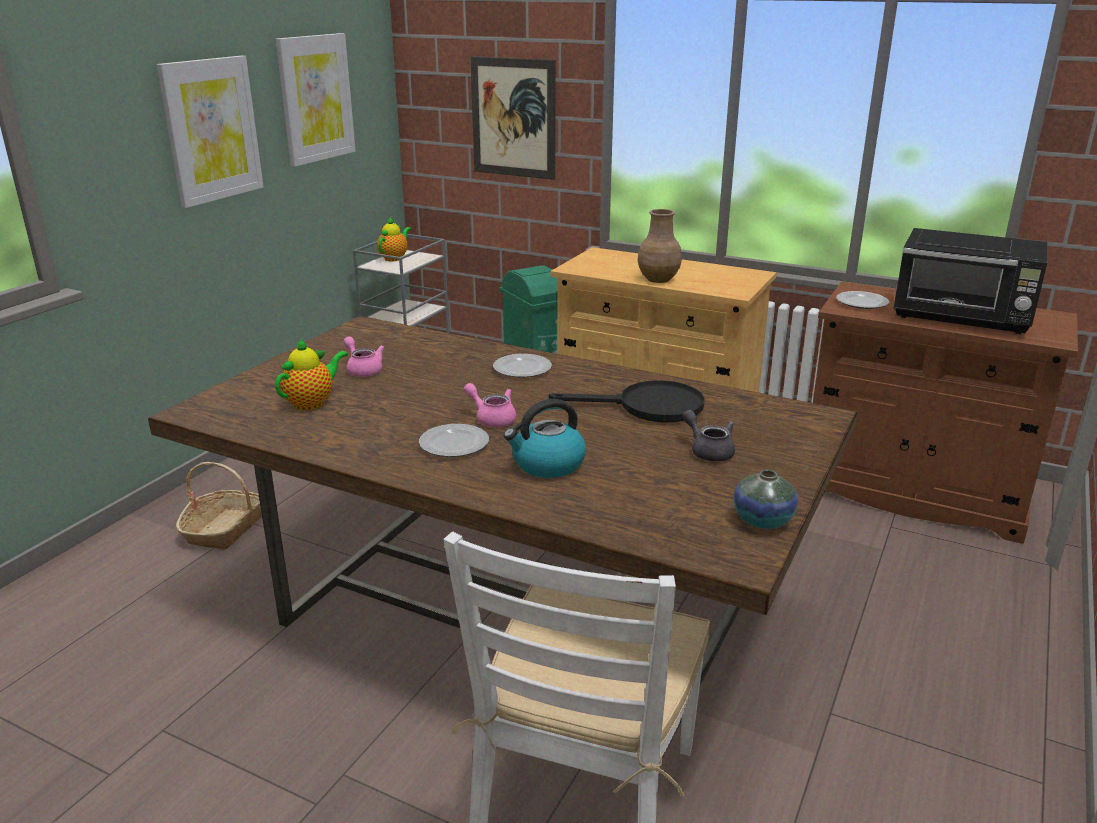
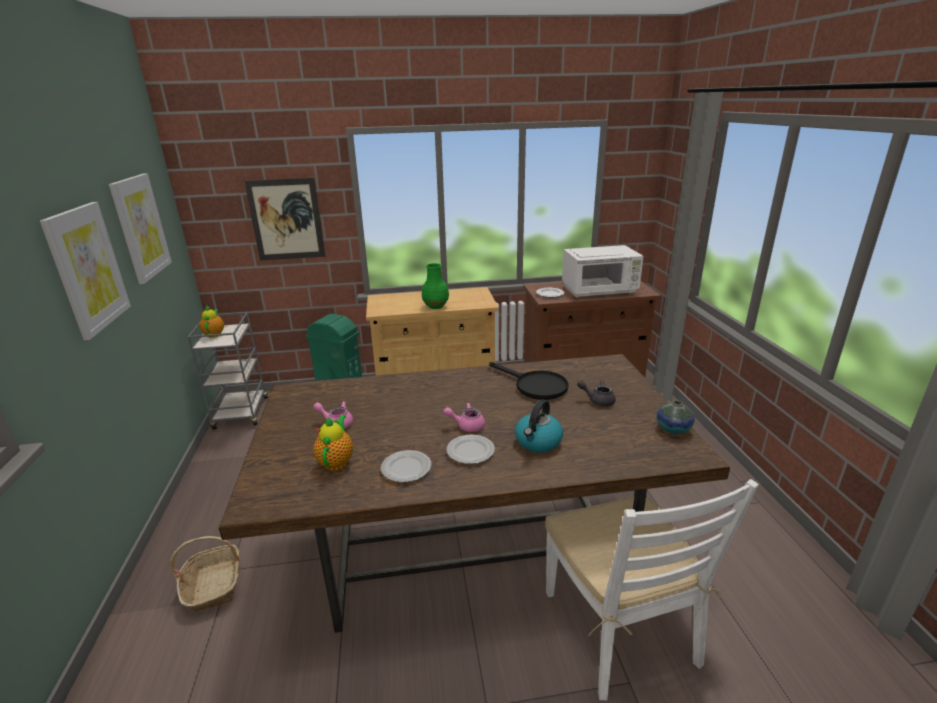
camera: 35 degrees left, 0 degrees up
plate [493,354,552,378] -> plate moved to [381,450,431,482]
black frying pan [549,380,705,423] -> black frying pan turned 75 degrees clockwise [489,362,568,400]
brown vase [638,209,682,283] -> green vase [422,263,449,309]
black microwave [893,228,1047,334] -> white microwave [562,245,644,298]

